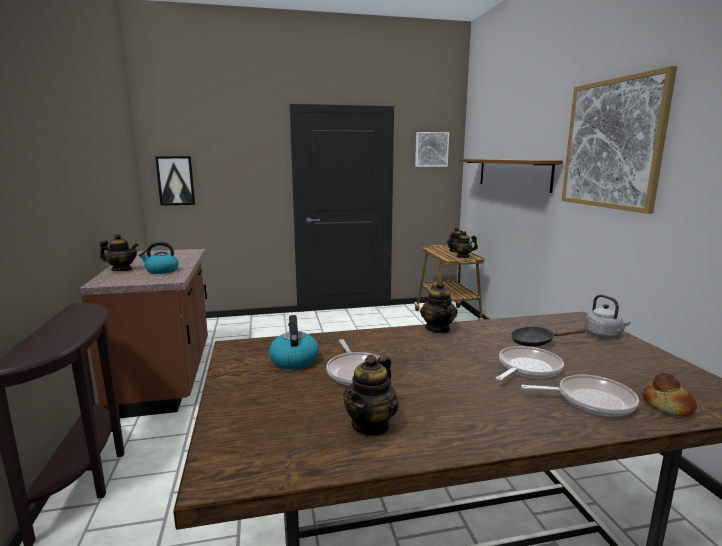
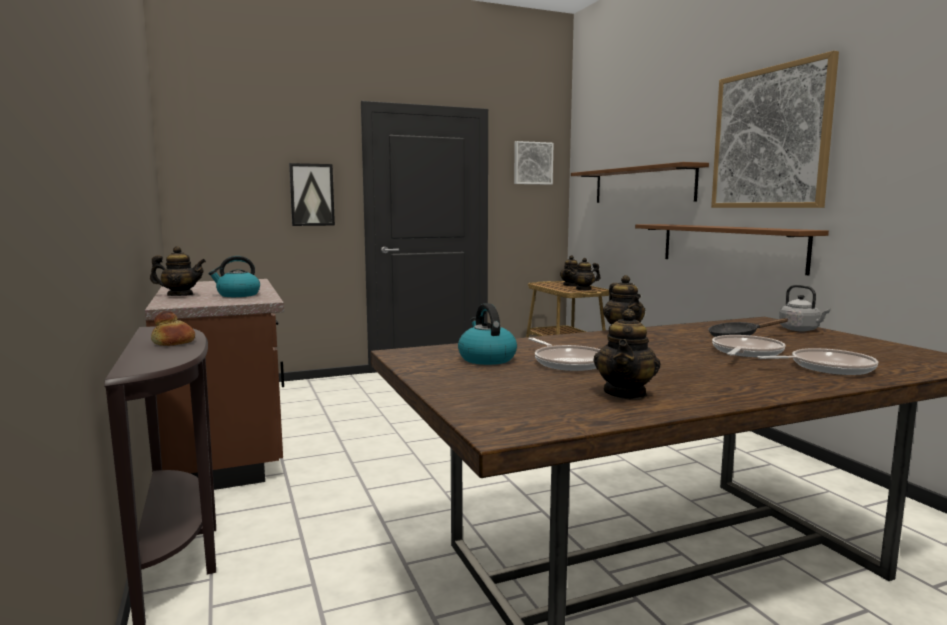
camera: 10 degrees left, 5 degrees down
picture [155,156,195,205] -> picture moved to [289,163,335,226]
bread [643,373,697,416] -> bread moved to [151,311,195,346]
none -> brown shelf [635,224,829,275]

